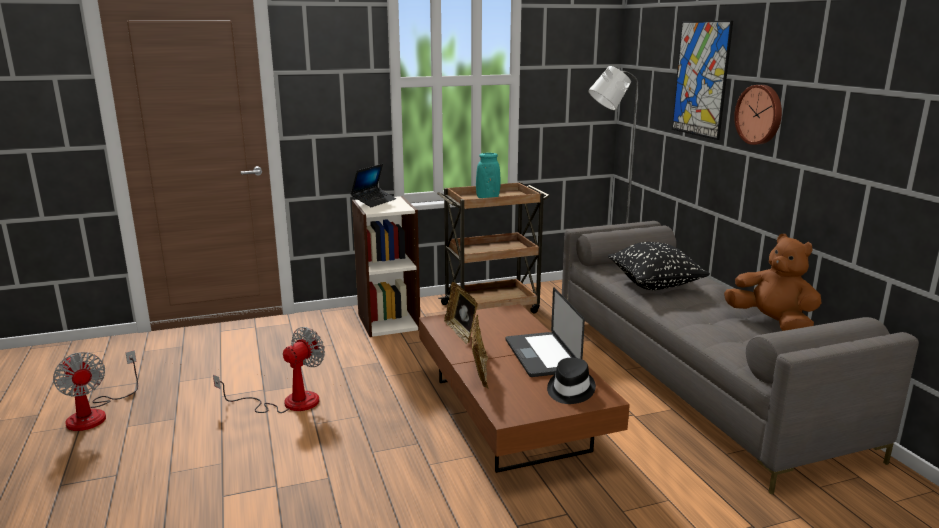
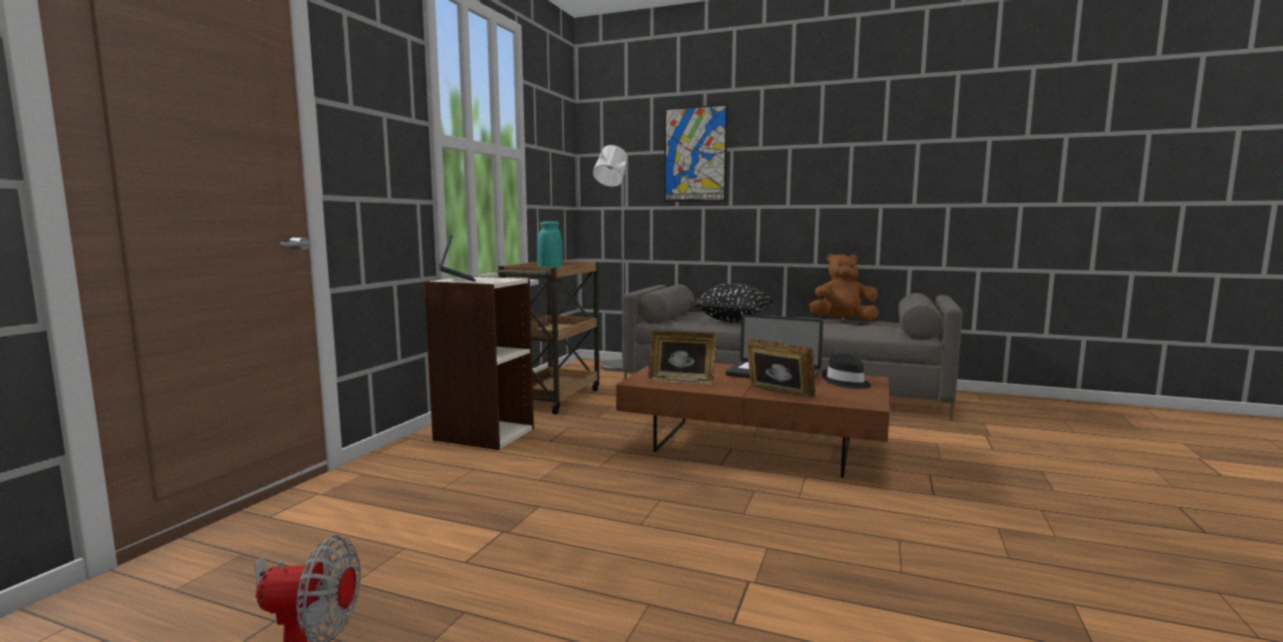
camera: 50 degrees left, 10 degrees down
fan [213,327,325,413] -> none
wall clock [734,85,782,145] -> none

